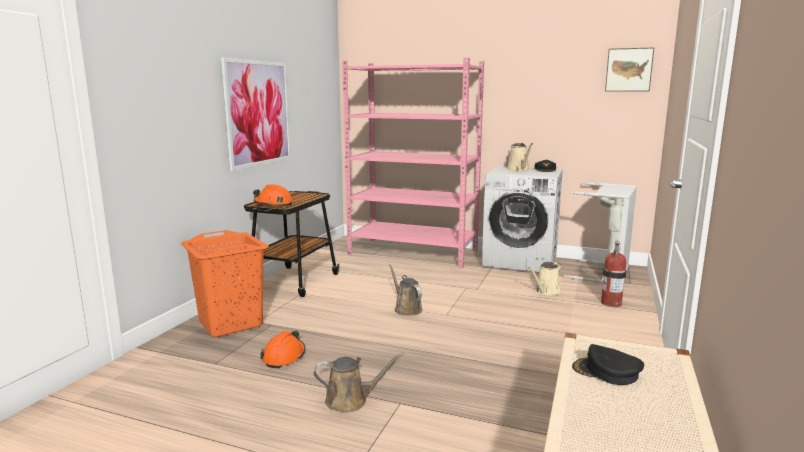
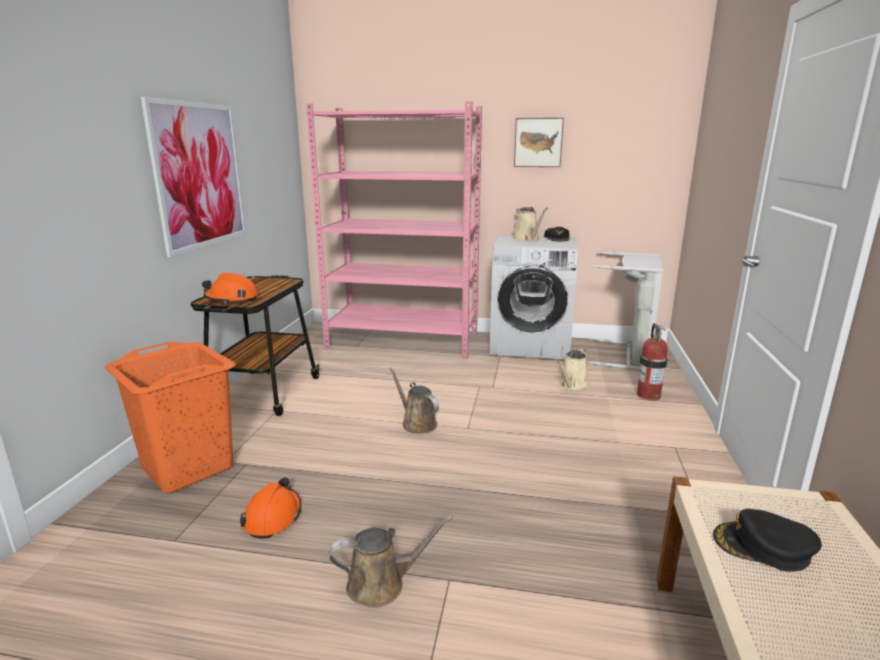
camera: 10 degrees left, 5 degrees up
picture [605,47,654,91] -> picture moved to [514,118,564,167]

